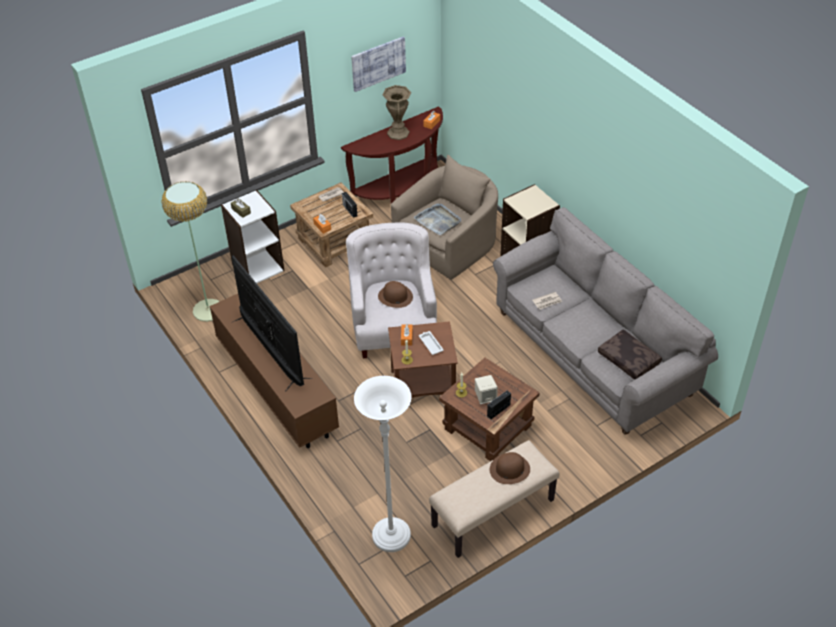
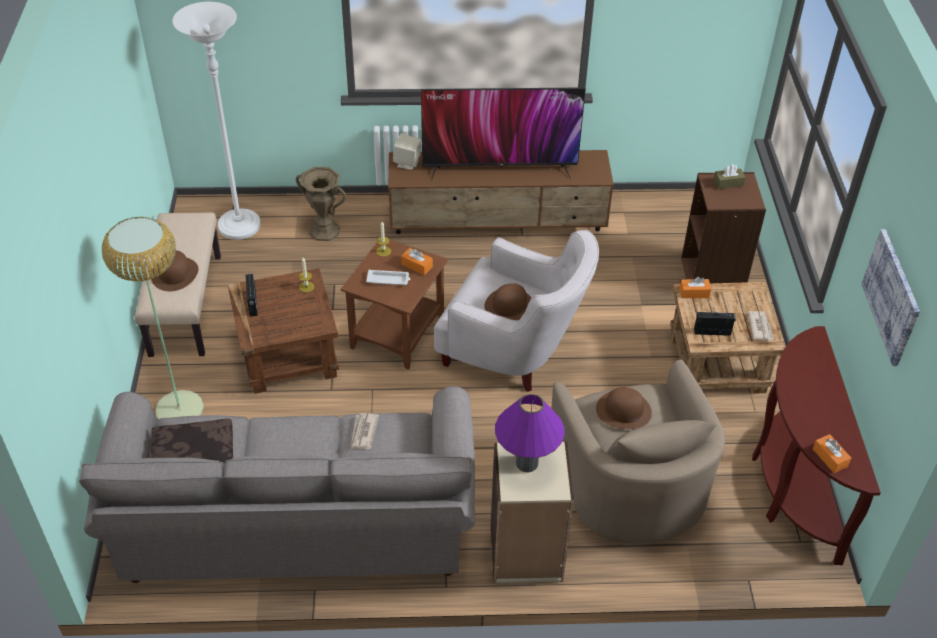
camera: 120 degrees right, 0 degrees up
floor lamp [161,181,220,322] -> floor lamp moved to [101,217,204,419]
white bookcase [221,190,285,283] -> brown bookcase [681,172,766,283]
brown vase [382,85,411,140] -> brown vase moved to [296,167,346,241]
grey tray [414,203,461,235] -> brown hat [596,387,652,429]
beige speaker [475,375,498,404] -> beige speaker moved to [393,133,422,170]
none -> purple table lamp [495,394,565,472]

